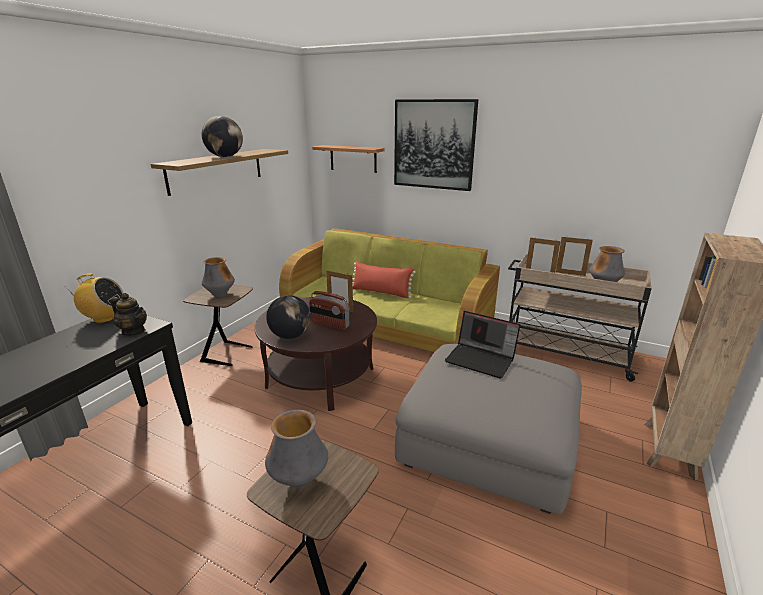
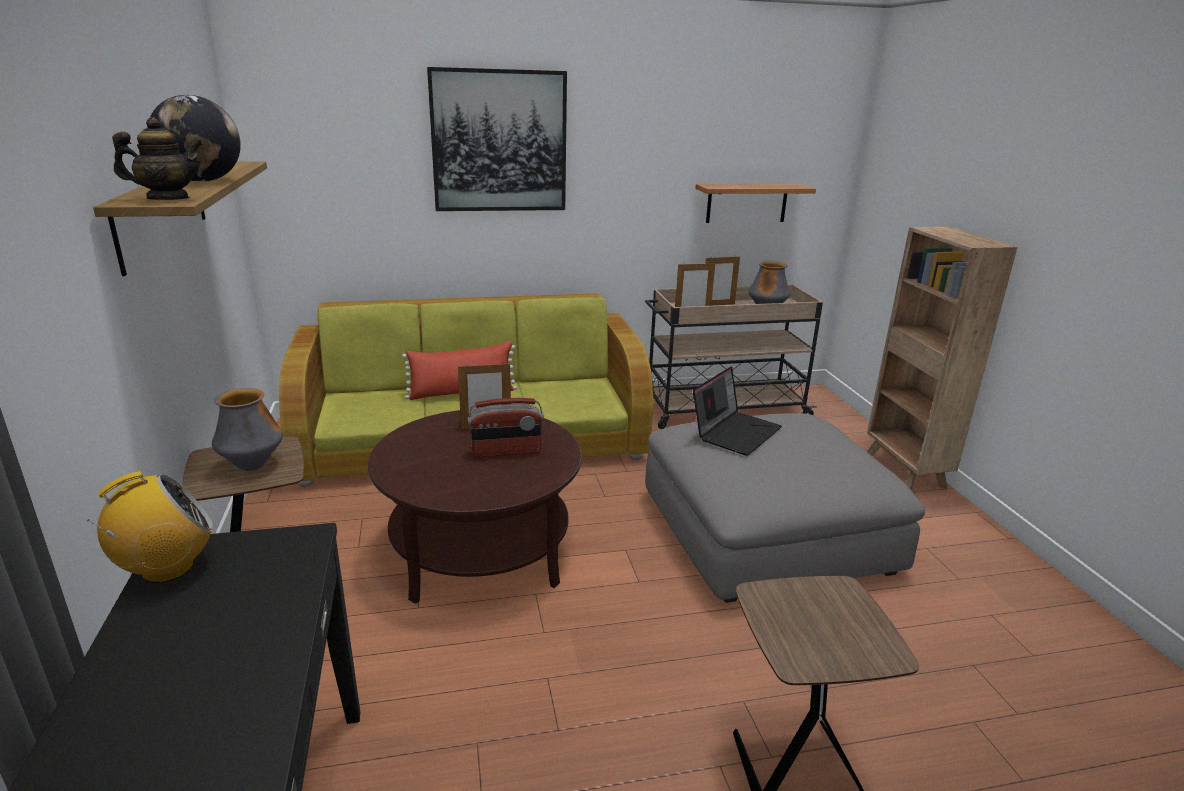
camera: 40 degrees left, 0 degrees up
teapot [110,293,147,336] -> teapot moved to [112,117,204,200]
vase [265,410,328,489] -> none
globe [266,295,311,339] -> none
shelf [312,145,385,173] -> shelf moved to [695,184,816,223]
laptop [445,311,520,379] -> laptop turned 45 degrees counterclockwise [693,366,782,456]

